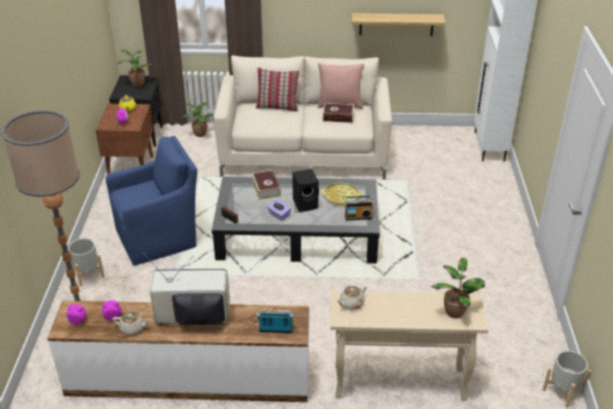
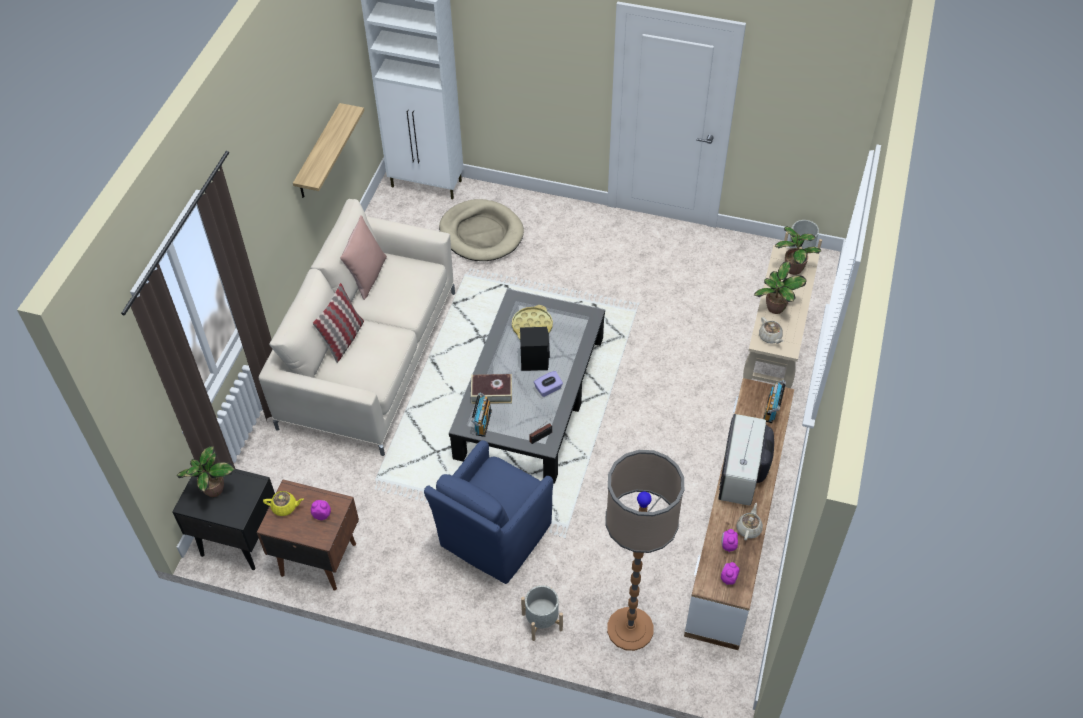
camera: 75 degrees left, 15 degrees up
blue armchair [106,136,197,265] -> blue armchair turned 135 degrees counterclockwise [424,440,553,584]
potted plant [183,102,214,137] -> potted plant moved to [754,261,807,314]
book [323,103,354,123] -> none
radio [344,196,374,220] -> radio moved to [471,392,492,437]
none -> beige dog bed [439,199,524,261]

